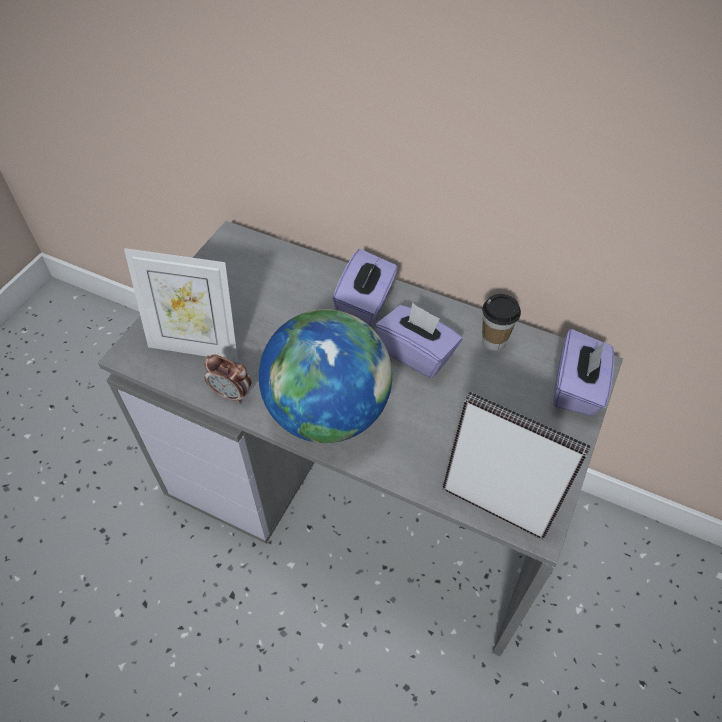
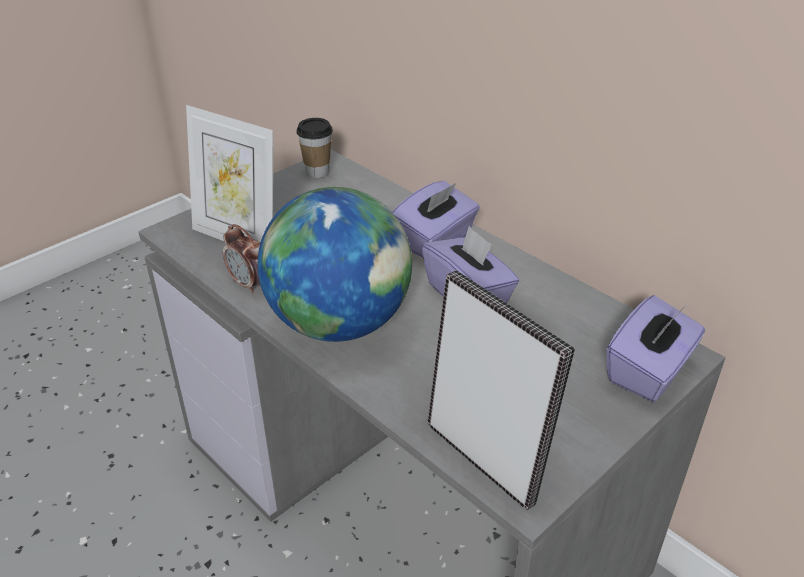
camera: 20 degrees right, 15 degrees down
cup [482,294,521,351] -> cup moved to [296,118,333,178]

